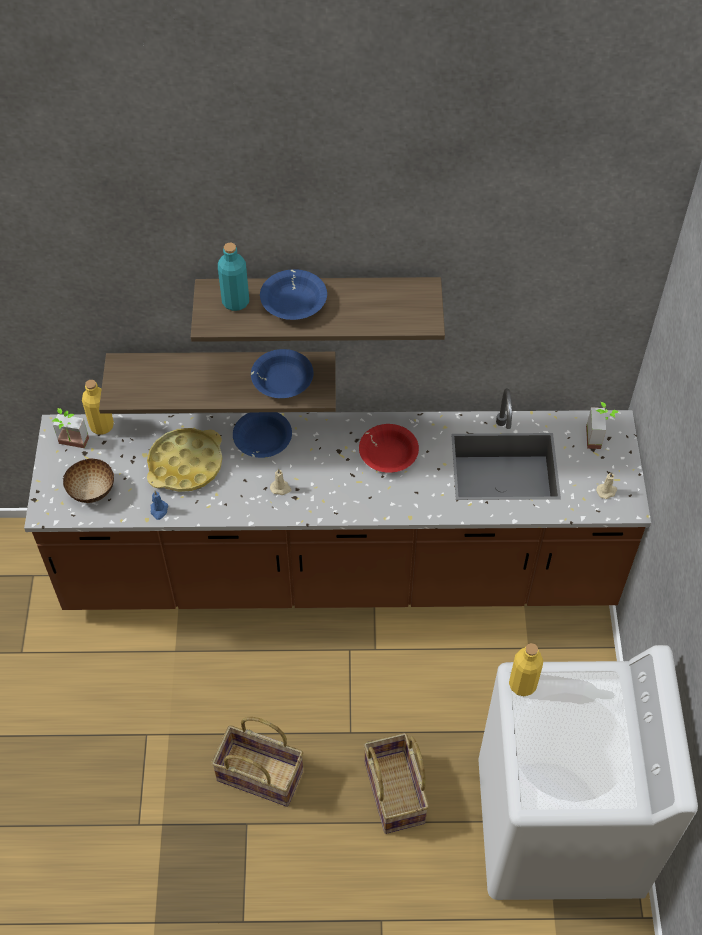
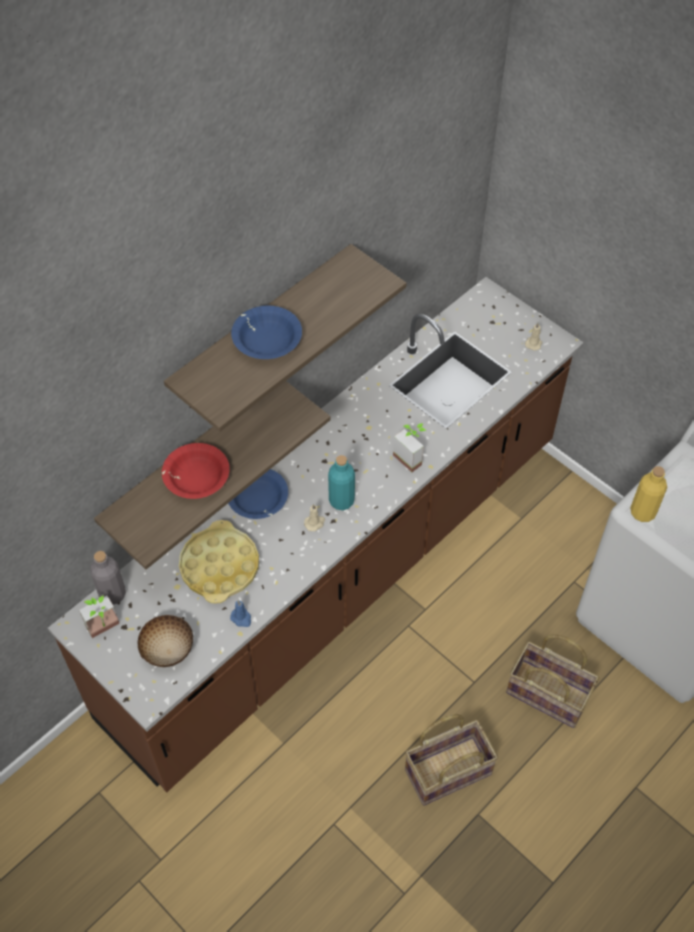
camera: 45 degrees left, 0 degrees up
yellow bottle [82,380,114,434] -> grey bottle [90,551,126,604]
turquoise bottle [218,243,249,311] -> turquoise bottle moved to [328,455,355,510]
blue bowl [251,349,314,398] -> none
red bowl [359,424,419,473] -> red bowl moved to [162,443,230,499]
potted plant [586,402,619,449] -> potted plant moved to [393,423,426,472]

